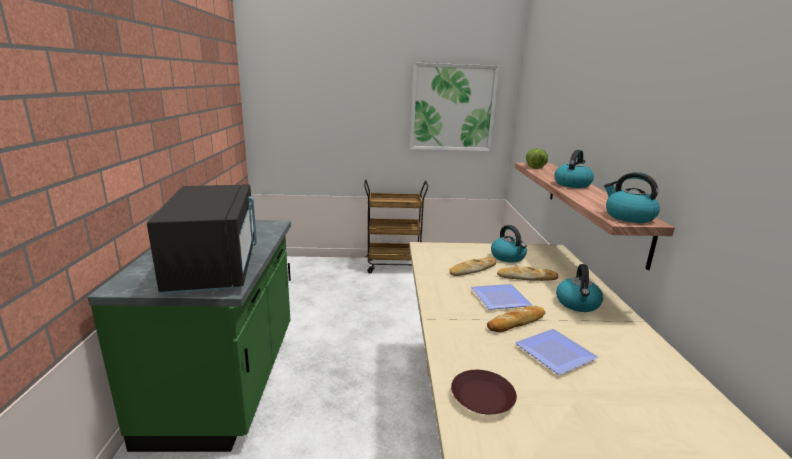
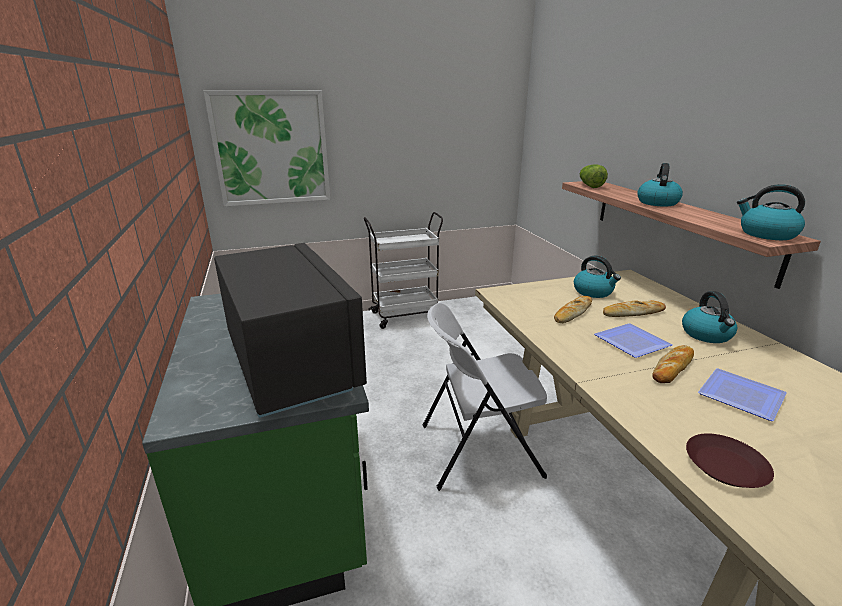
camera: 15 degrees left, 5 degrees up
brown cart [364,179,428,273] -> white cart [364,212,443,329]
picture [410,63,499,151] -> picture moved to [203,90,330,207]
none -> white chair [422,303,547,491]

